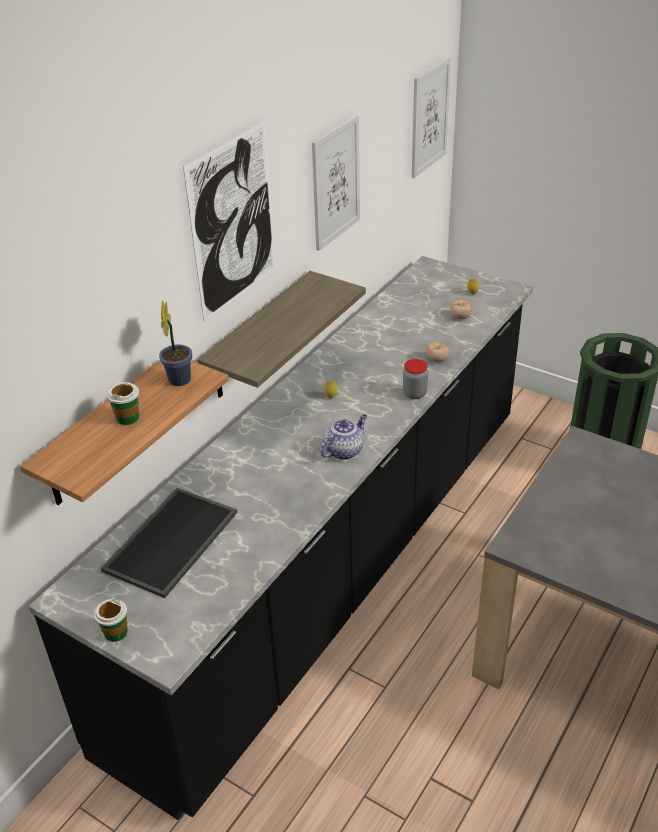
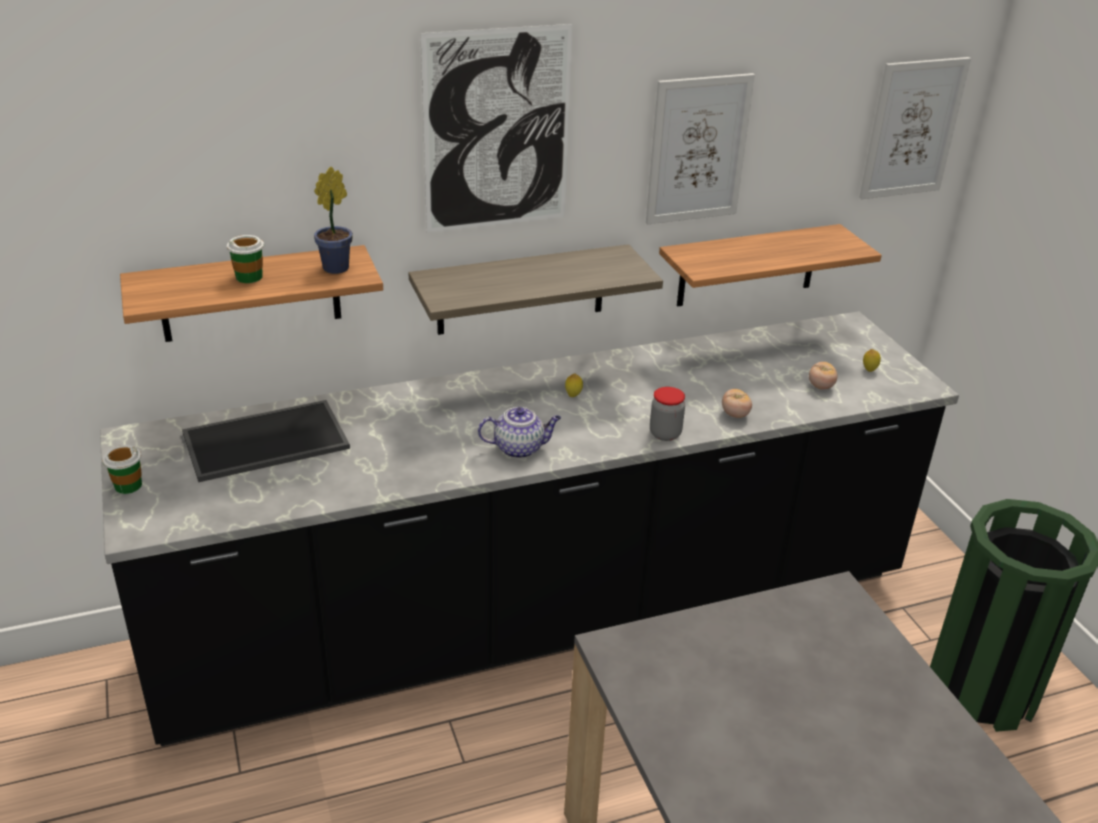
camera: 35 degrees right, 5 degrees down
none -> shelf [659,224,882,306]

